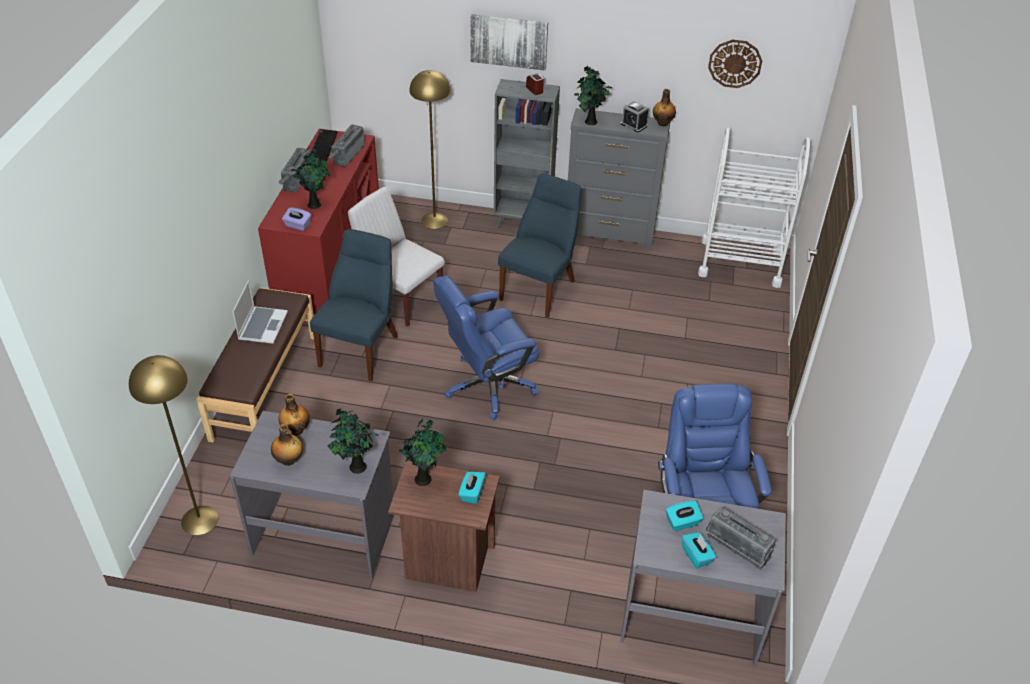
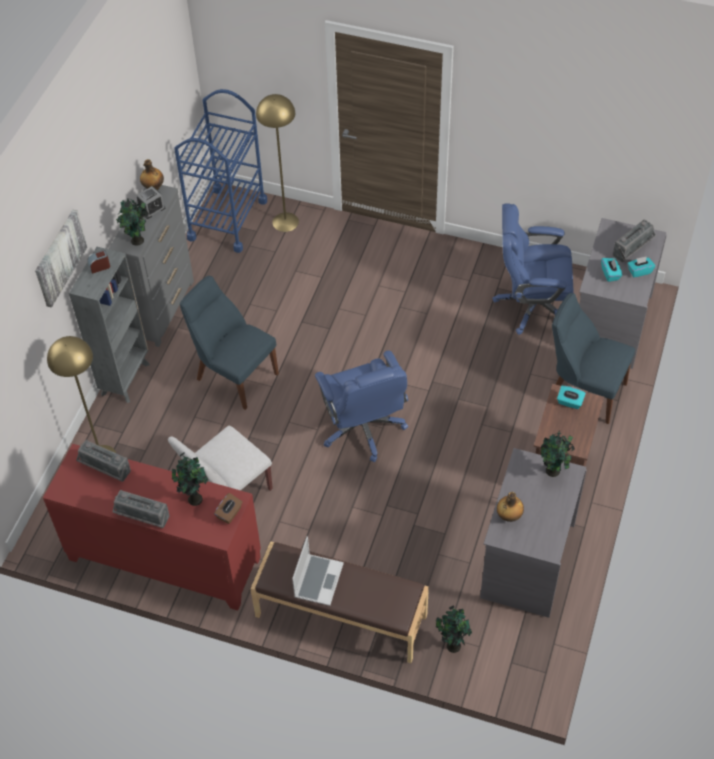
camera: 80 degrees left, 10 degrees up
yellow floor lamp [129,355,218,535] -> yellow floor lamp moved to [256,94,299,232]
laptop [232,280,288,344] -> laptop turned 90 degrees clockwise [292,536,344,606]
bottle [271,424,303,466] -> none
purple tissue box [282,208,311,231] -> brown tissue box [214,493,243,524]
blue chair [310,229,398,381] -> blue chair moved to [552,293,635,424]
keyboard [311,129,338,161] -> none
potted plant [399,419,447,486] -> potted plant moved to [436,605,472,653]
white cart [698,127,810,288] -> blue cart [174,89,267,253]
wall clock [708,40,762,88] -> none

